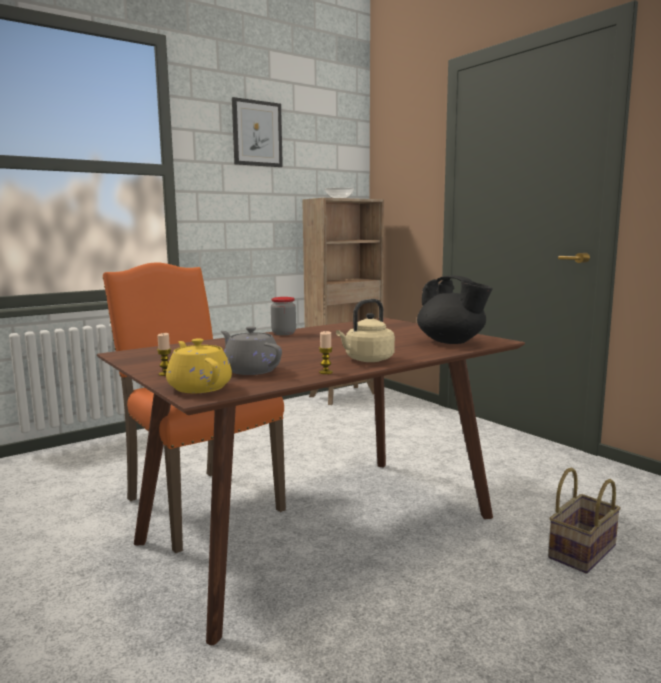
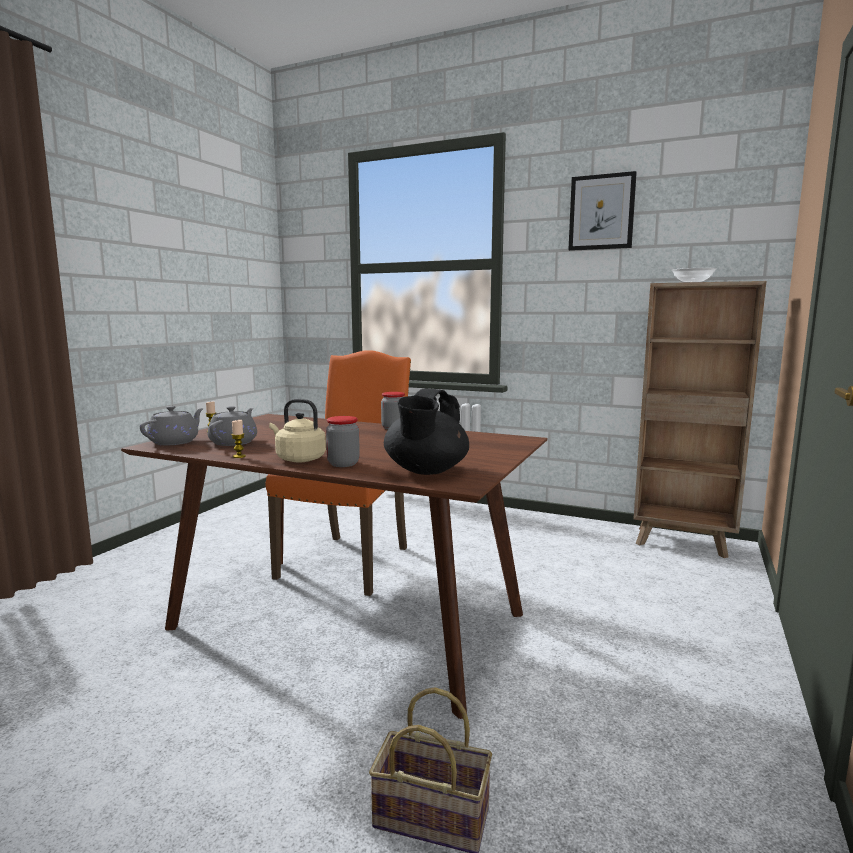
camera: 60 degrees right, 0 degrees up
yellow teapot [166,338,232,393] -> grey teapot [140,406,204,445]
none -> jar [326,416,360,467]

